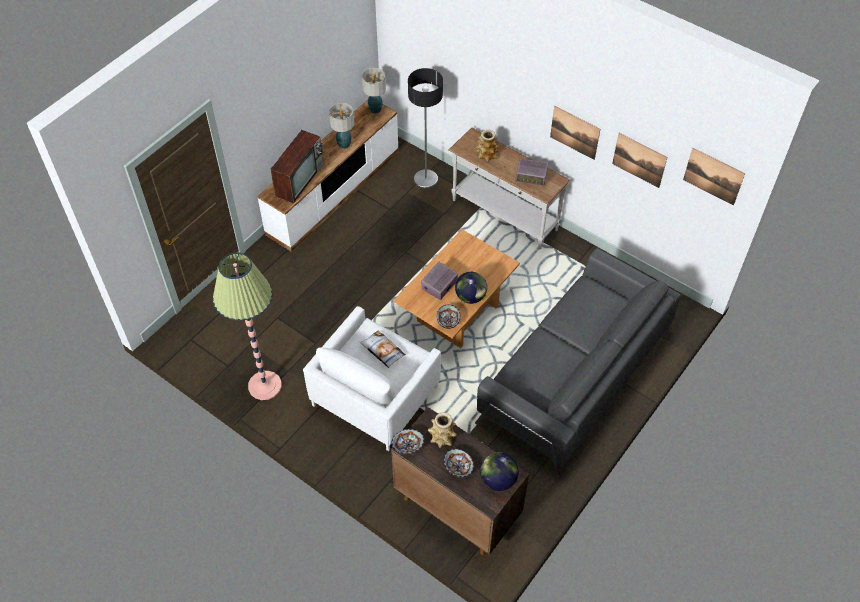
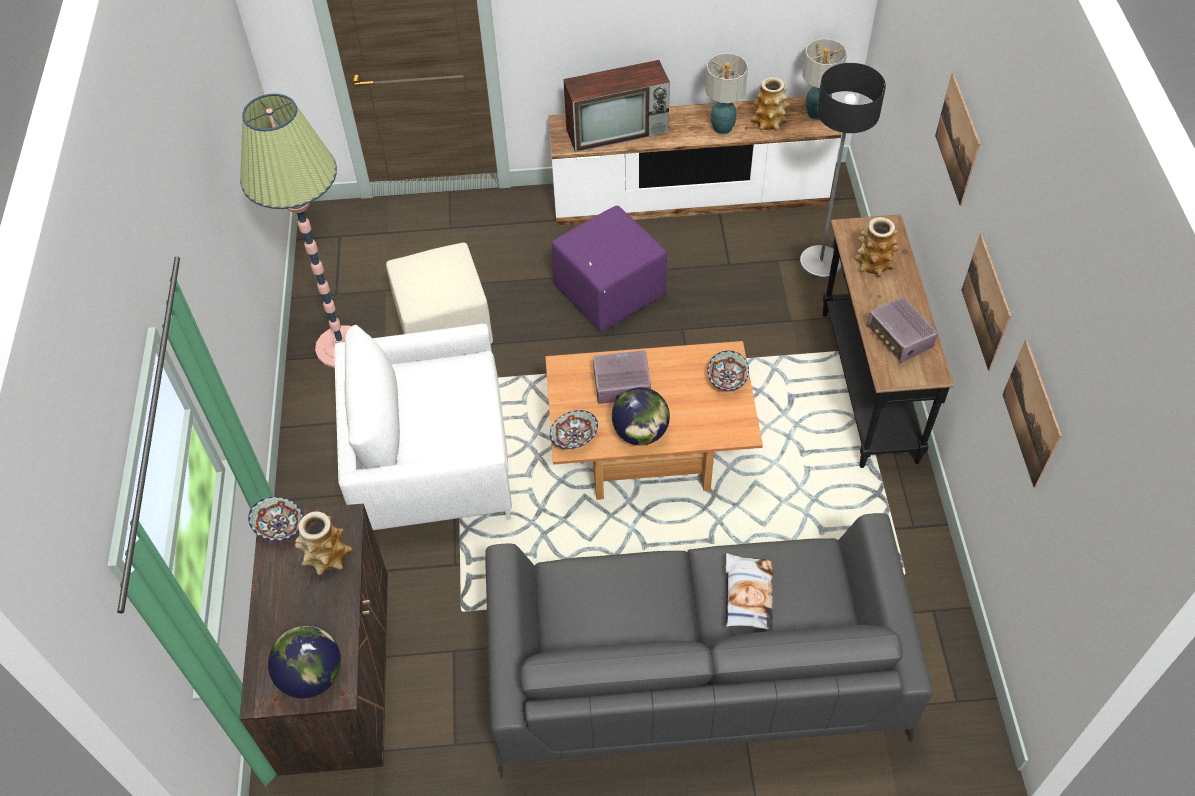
camera: 50 degrees right, 0 degrees up
pillow [360,331,406,368] -> pillow moved to [726,553,773,630]
bowl [444,449,474,477] -> bowl moved to [707,351,749,391]
white console table [449,128,570,249] -> black console table [823,214,954,468]
picture [683,148,745,206] -> picture moved to [935,73,980,206]
none -> beige ottoman [386,243,493,344]
none -> purple ottoman [552,206,667,332]
none -> vase [750,77,790,130]

